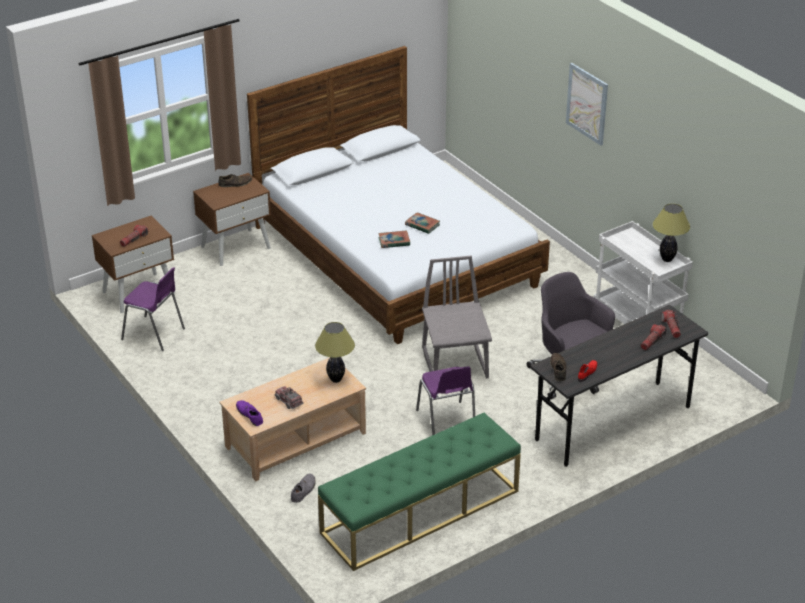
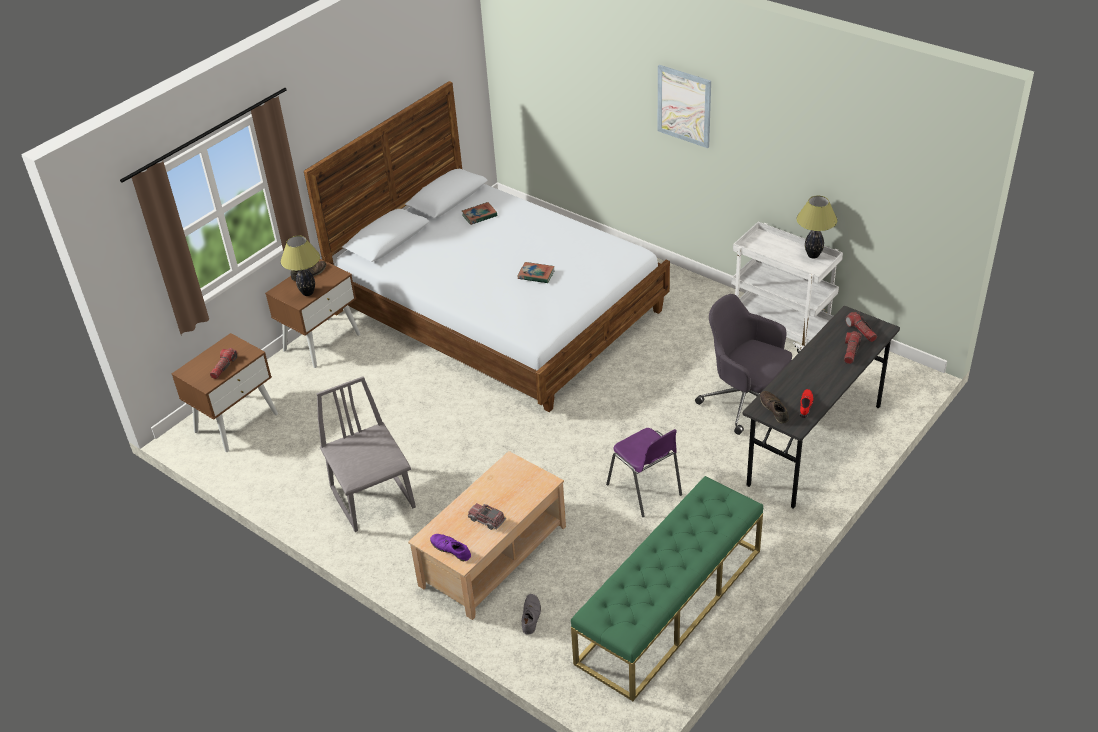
camera: 15 degrees left, 5 degrees up
purple chair [121,267,185,351] -> none
table lamp [315,322,355,383] -> table lamp moved to [281,236,320,296]
book [378,230,410,248] -> book moved to [462,202,497,225]
grey chair [422,256,492,378] -> grey chair moved to [317,376,416,532]

